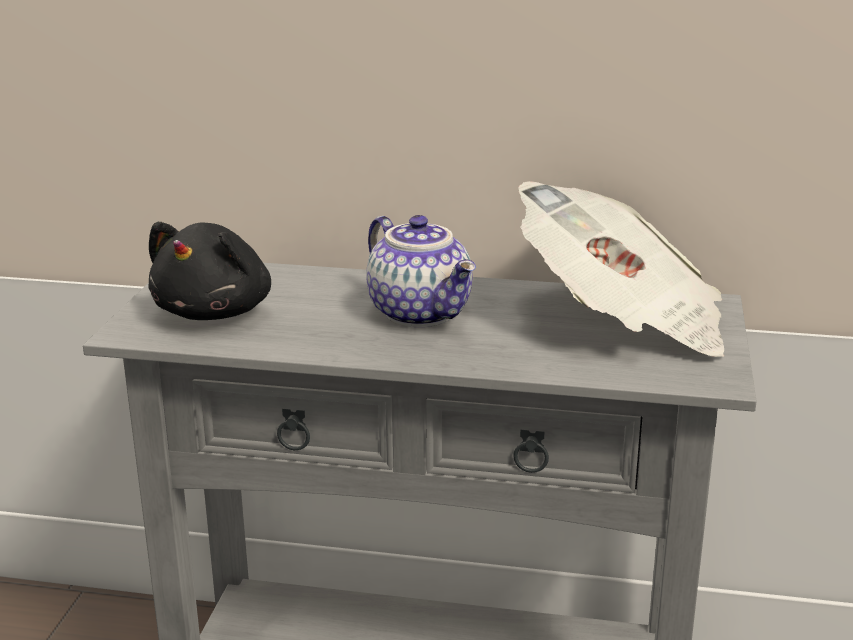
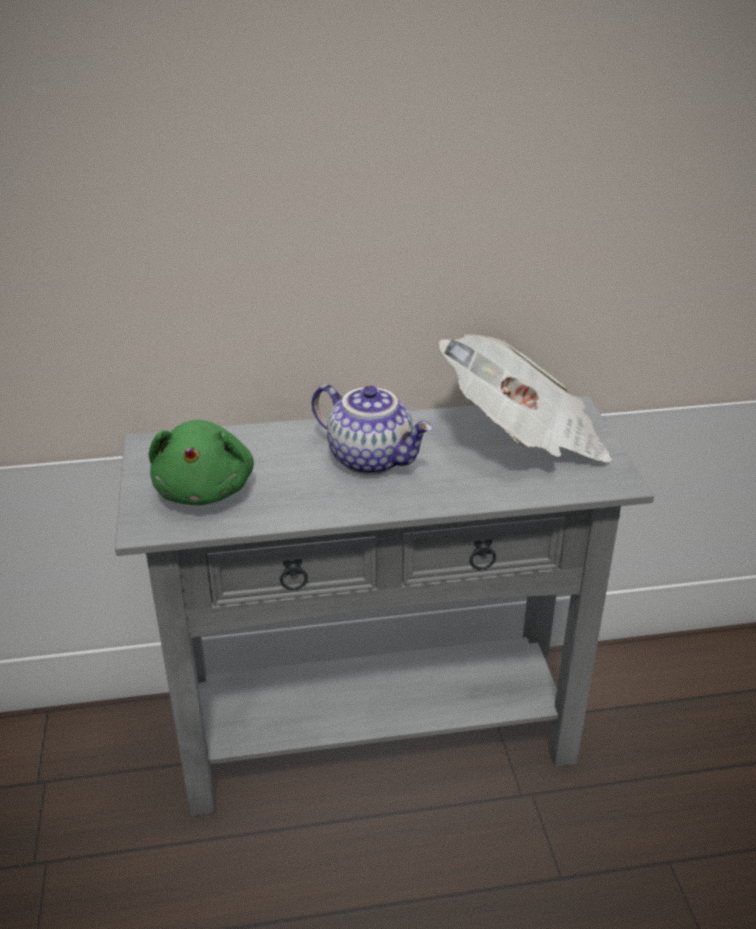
camera: 20 degrees left, 10 degrees up
black plush toy [148,222,271,320] -> green plush toy [149,420,254,505]

